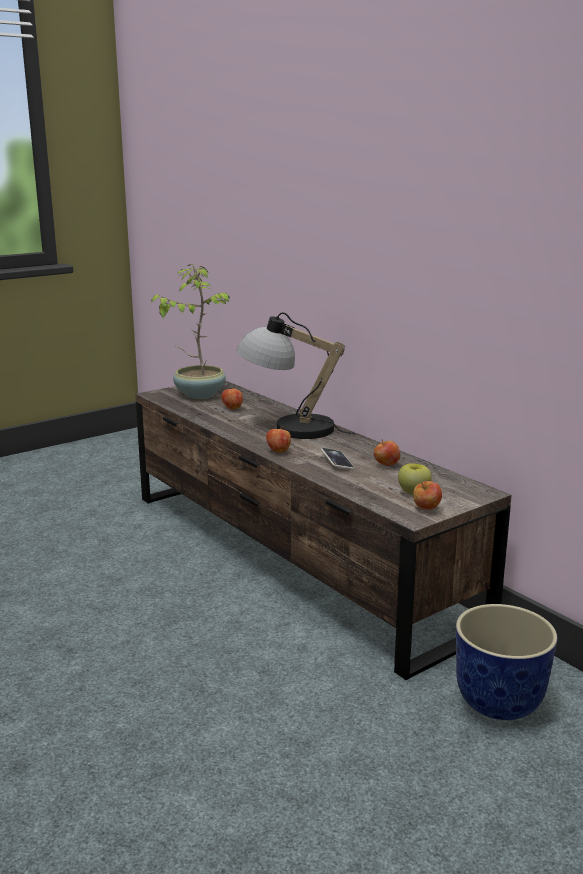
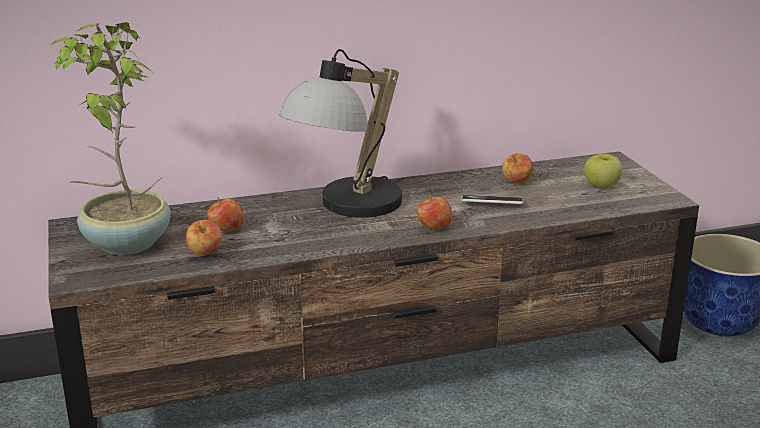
camera: 70 degrees left, 5 degrees up
apple [413,481,442,510] -> apple moved to [185,220,222,256]

